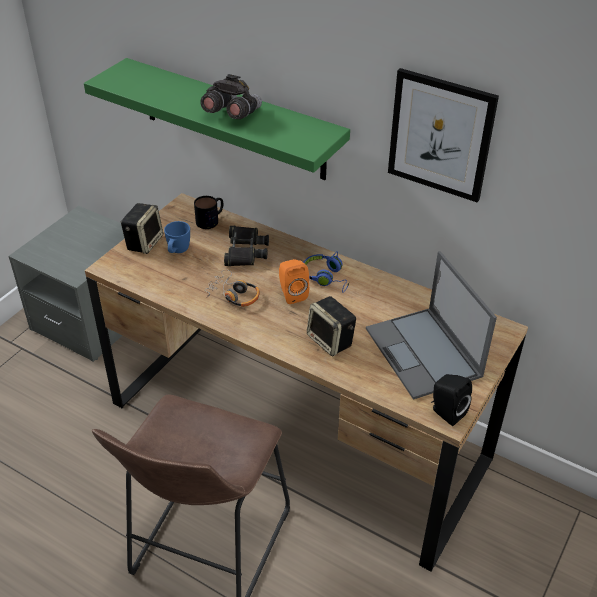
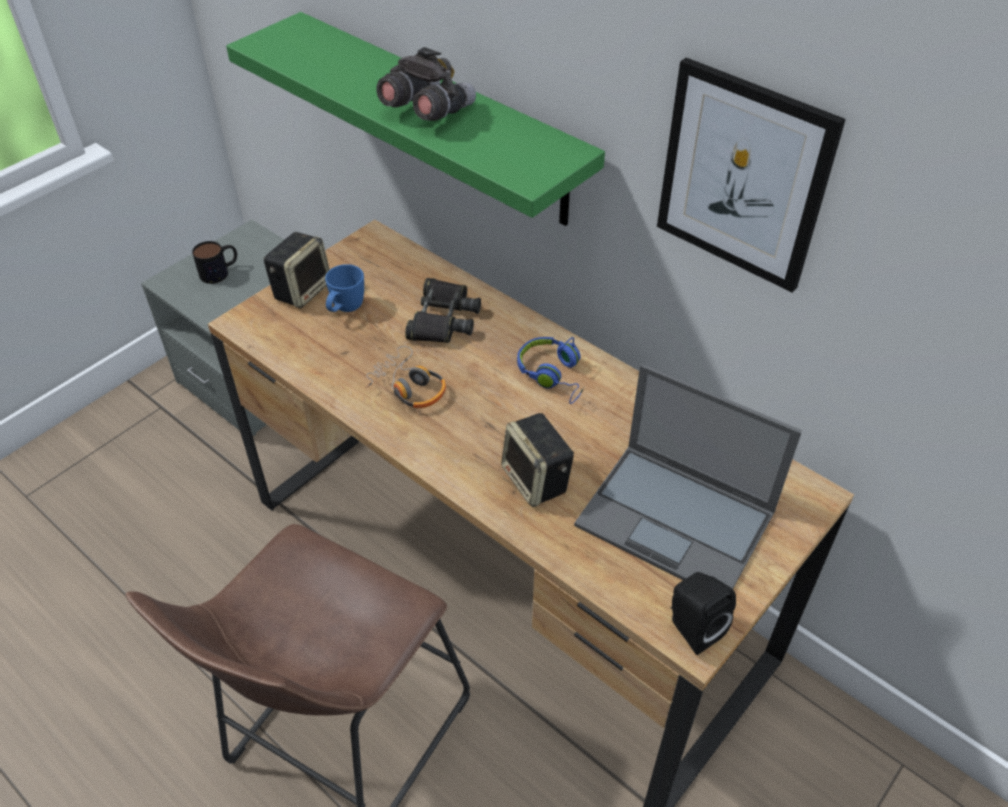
camera: 10 degrees right, 5 degrees up
mug [194,196,223,229] -> mug moved to [192,241,237,284]
orange speaker [279,259,309,304] -> none
laptop [366,251,497,400] -> laptop turned 45 degrees counterclockwise [574,364,802,589]

